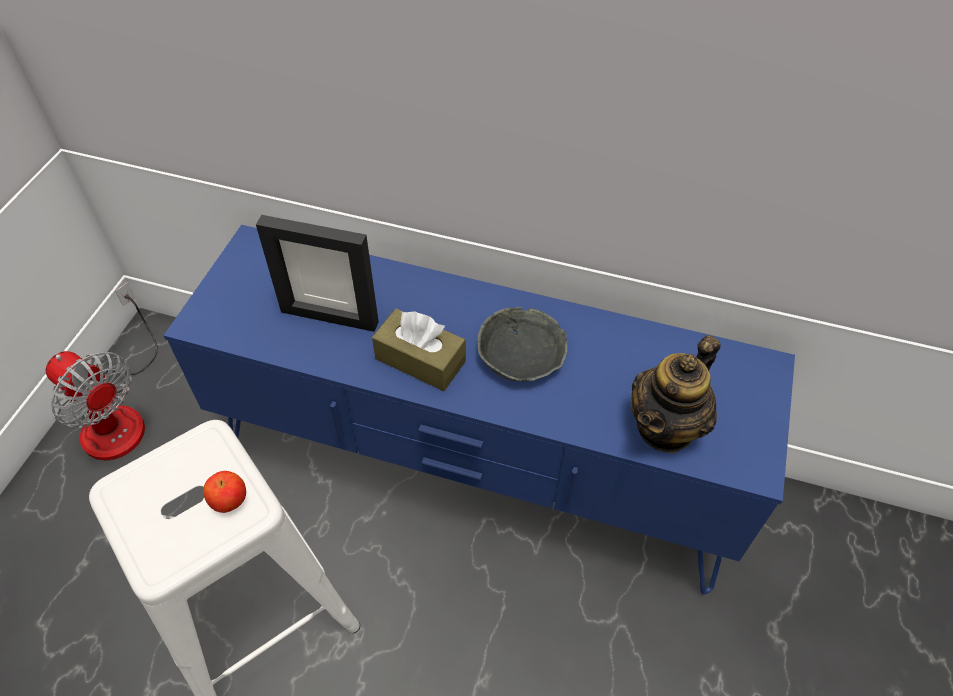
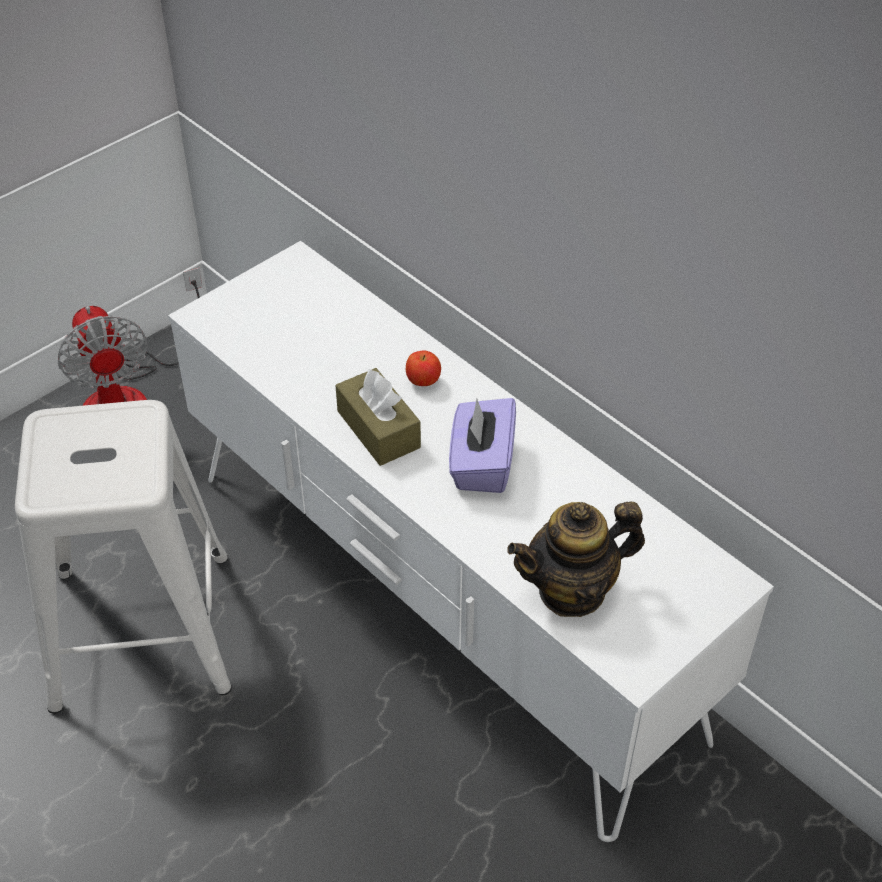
camera: 30 degrees right, 5 degrees down
blue tv stand [163,225,795,594] -> white tv stand [168,241,774,842]
apple [203,471,246,513] -> apple moved to [406,351,441,386]
picture frame [256,215,379,332] -> none
grey bowl [478,307,568,382] -> purple tissue box [449,398,516,493]

